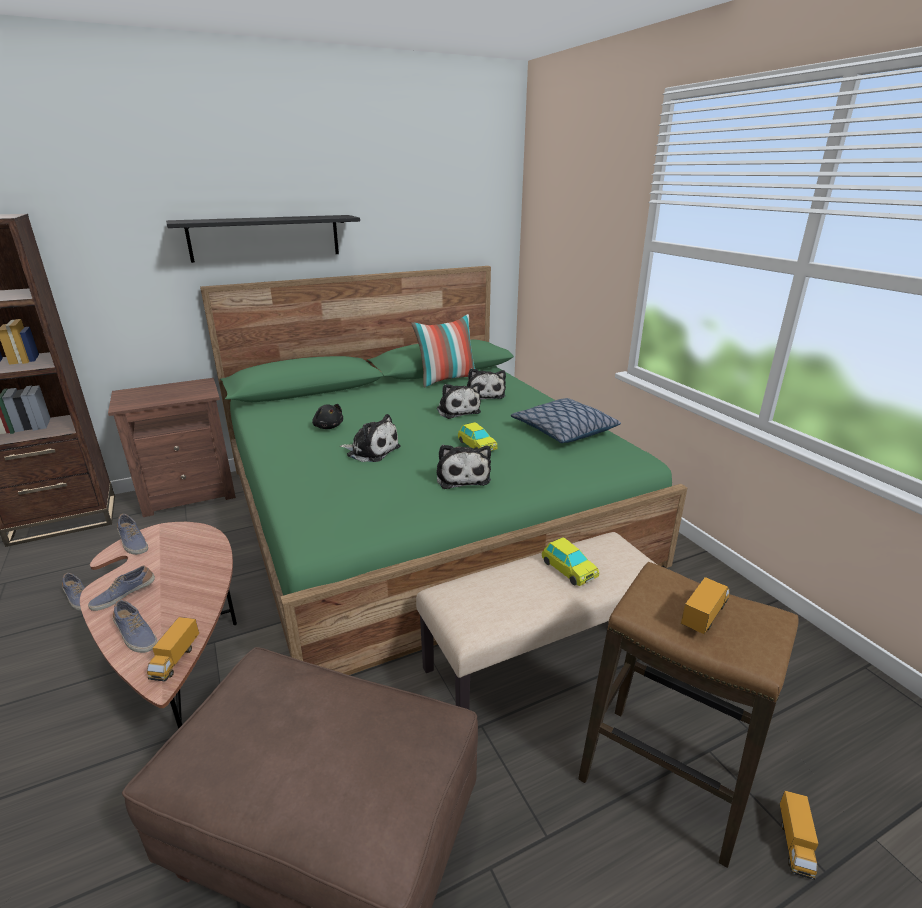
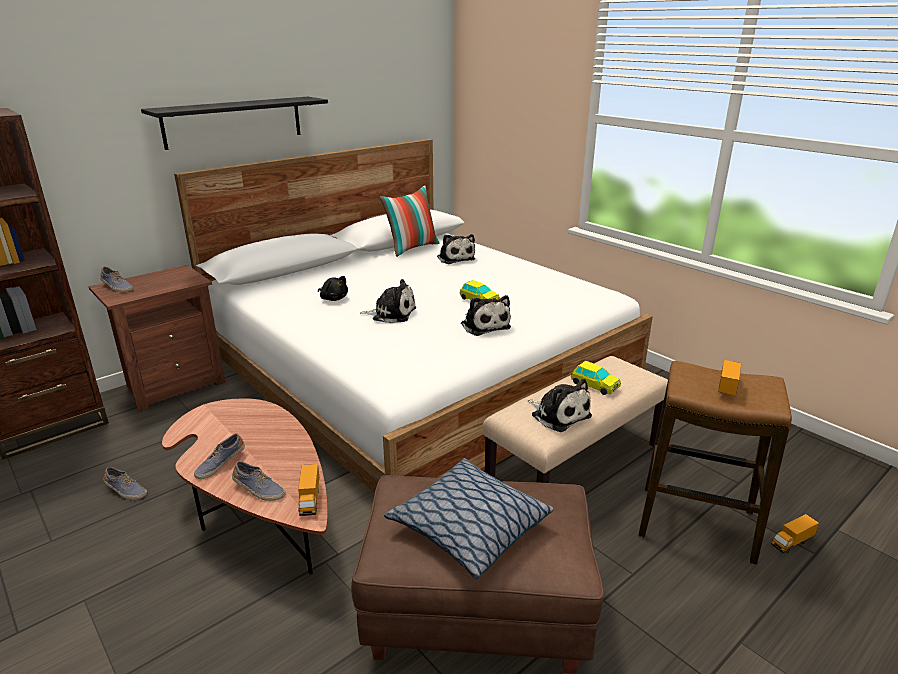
camera: 15 degrees left, 0 degrees up
shoe [117,514,148,555] -> shoe moved to [100,266,133,292]
green bed [200,266,687,675] -> white bed [174,139,653,494]
plush toy [436,383,481,419] -> plush toy moved to [528,379,592,432]
pillow [511,398,621,443] -> pillow moved to [384,458,554,579]
toy truck [780,791,818,880] -> toy truck turned 60 degrees clockwise [771,514,819,553]

